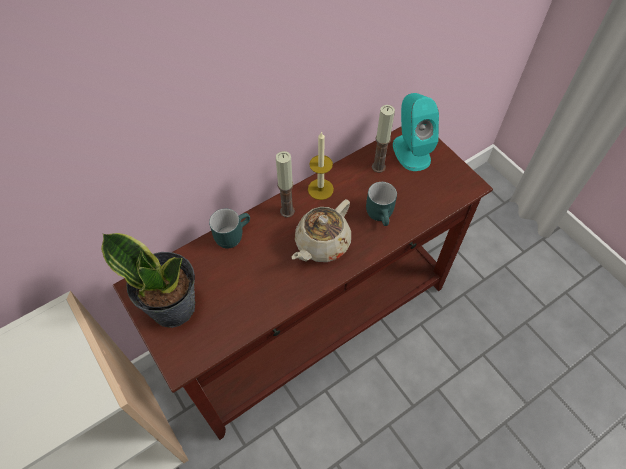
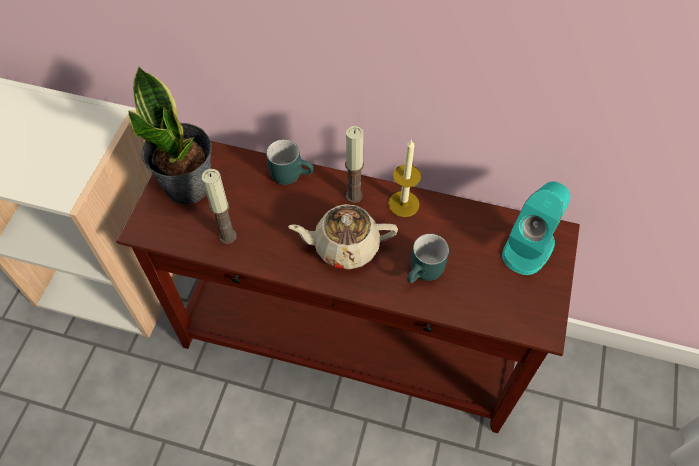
camera: 50 degrees right, 0 degrees up
candle [372,105,395,173] -> candle moved to [201,169,237,244]

